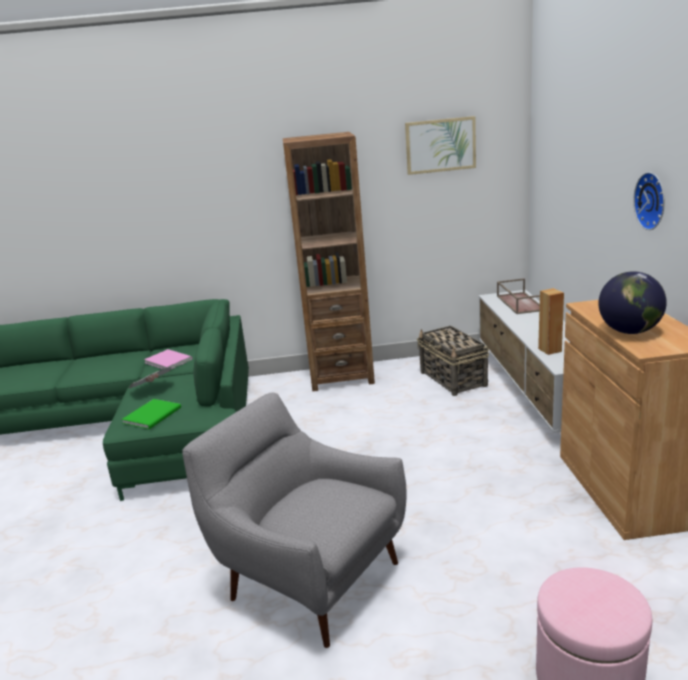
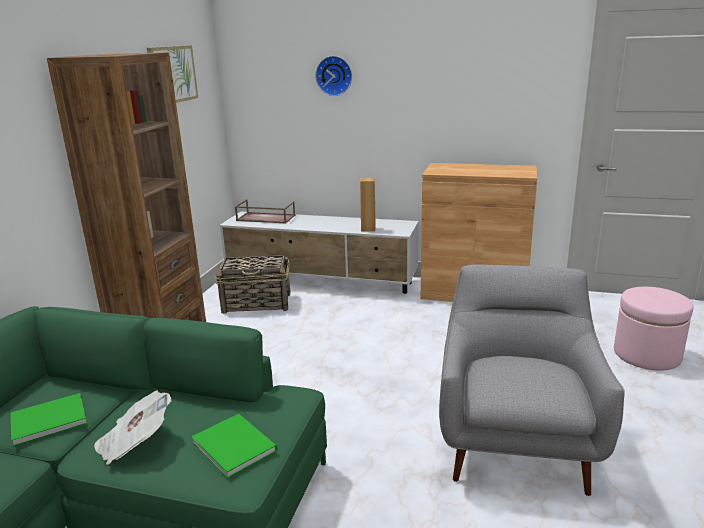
camera: 70 degrees left, 0 degrees up
pink book [144,349,192,369] -> green book [11,393,87,446]
grey armchair [182,392,407,648] -> grey armchair turned 135 degrees clockwise [439,264,625,496]
globe [598,271,667,334] -> none
wall clock [633,172,665,230] -> wall clock moved to [315,56,352,96]

